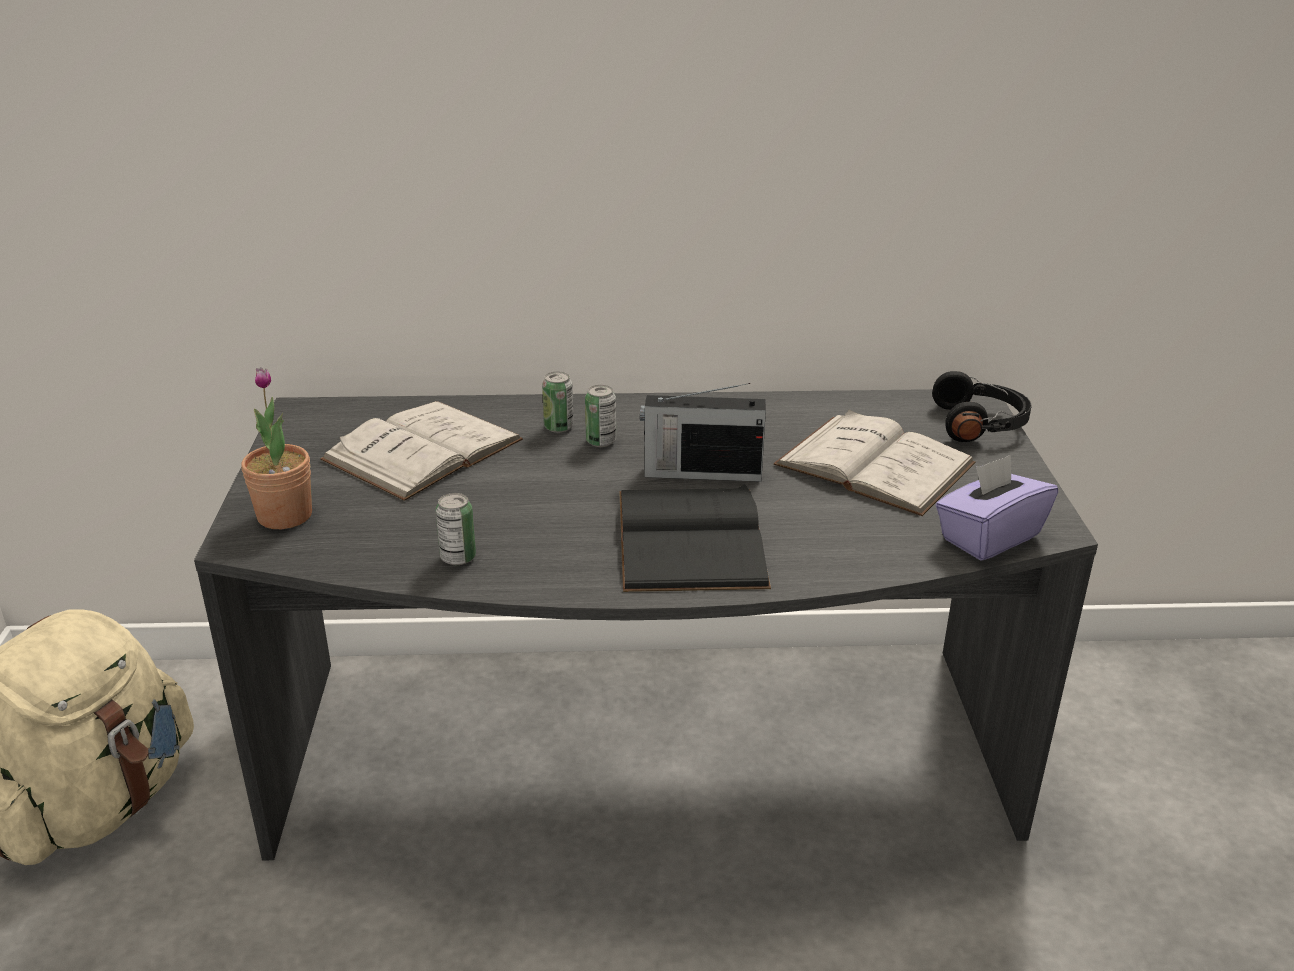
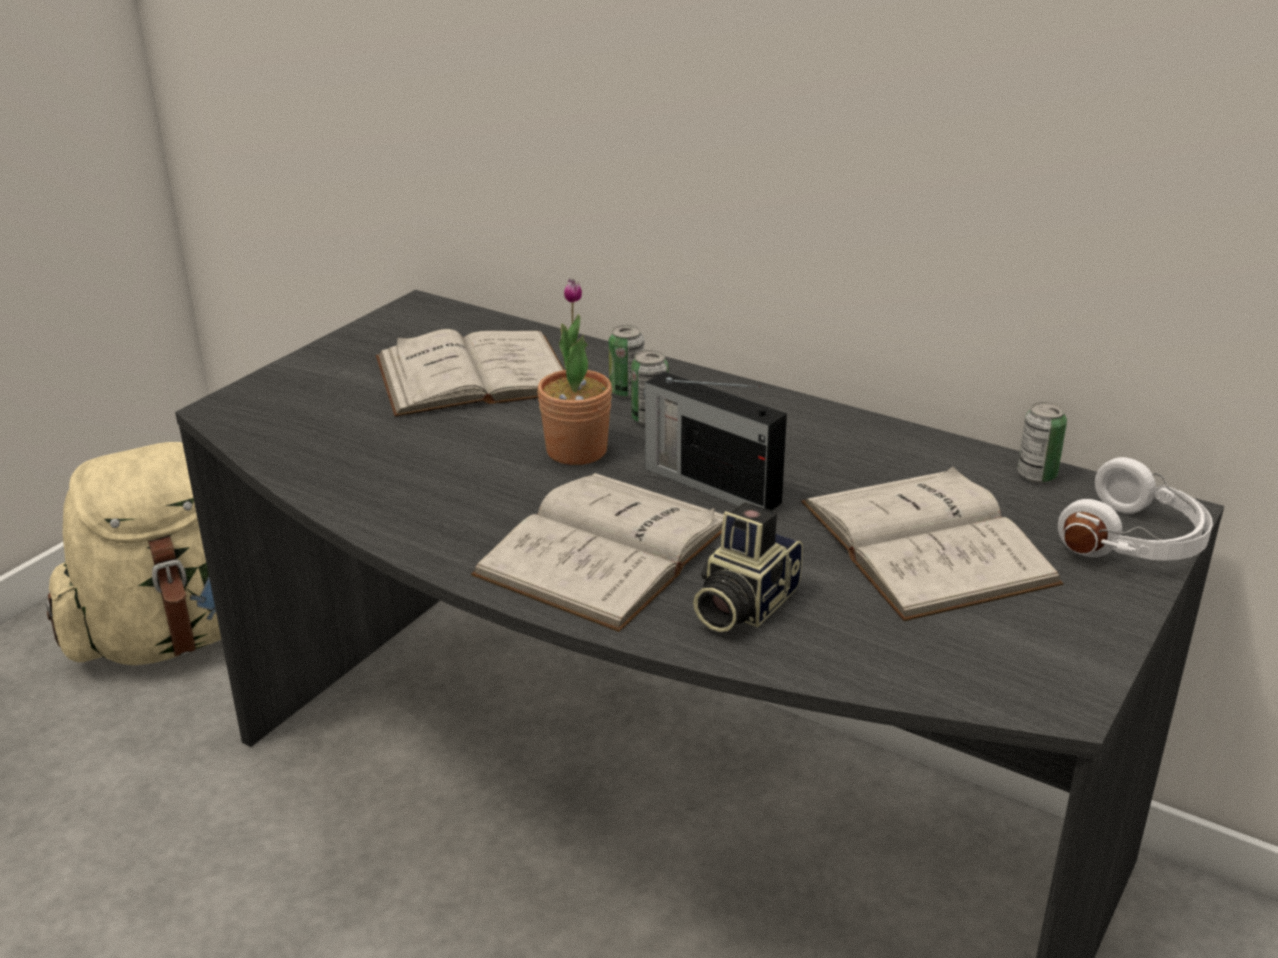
camera: 35 degrees right, 0 degrees up
potted plant [241,367,312,529] -> potted plant moved to [537,279,612,465]
can [436,493,476,565] -> can moved to [1017,402,1067,483]
black book [619,484,771,592] -> white book [471,473,724,632]
black headphones [932,371,1032,442] -> white headphones [1058,457,1213,561]
purple tissue box [936,454,1058,561] -> none
none -> camera [693,502,803,632]

